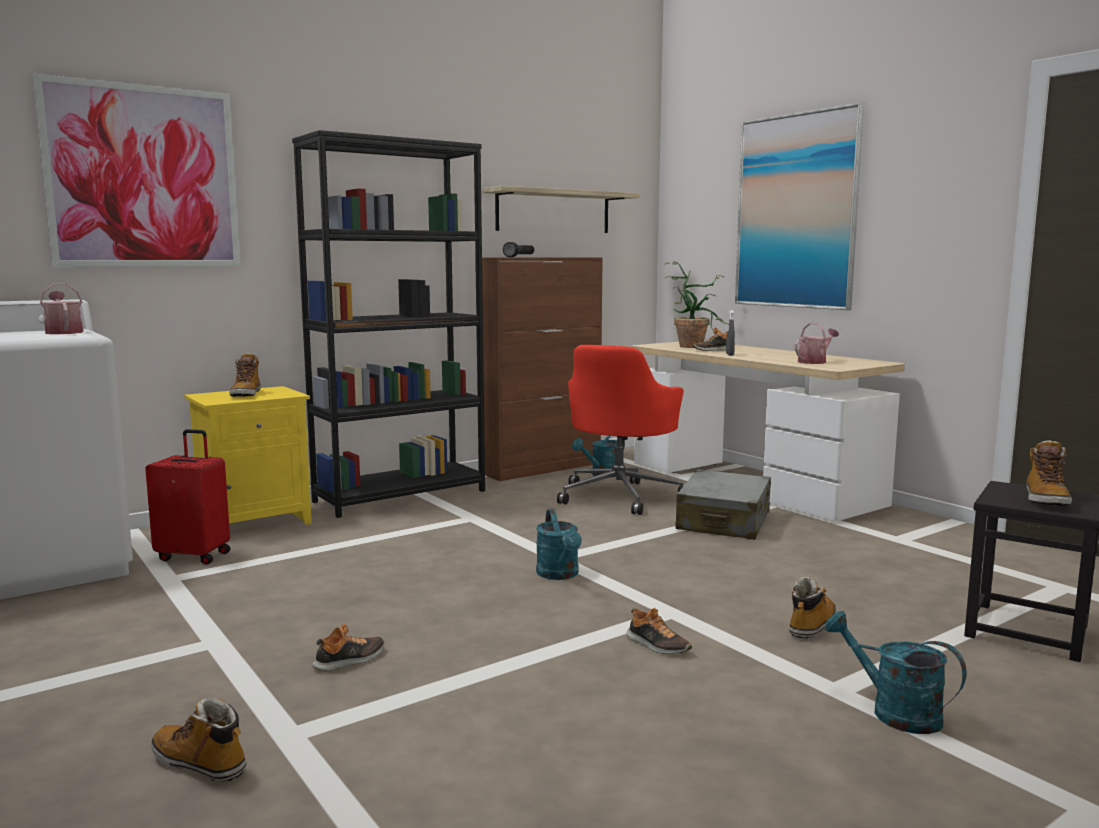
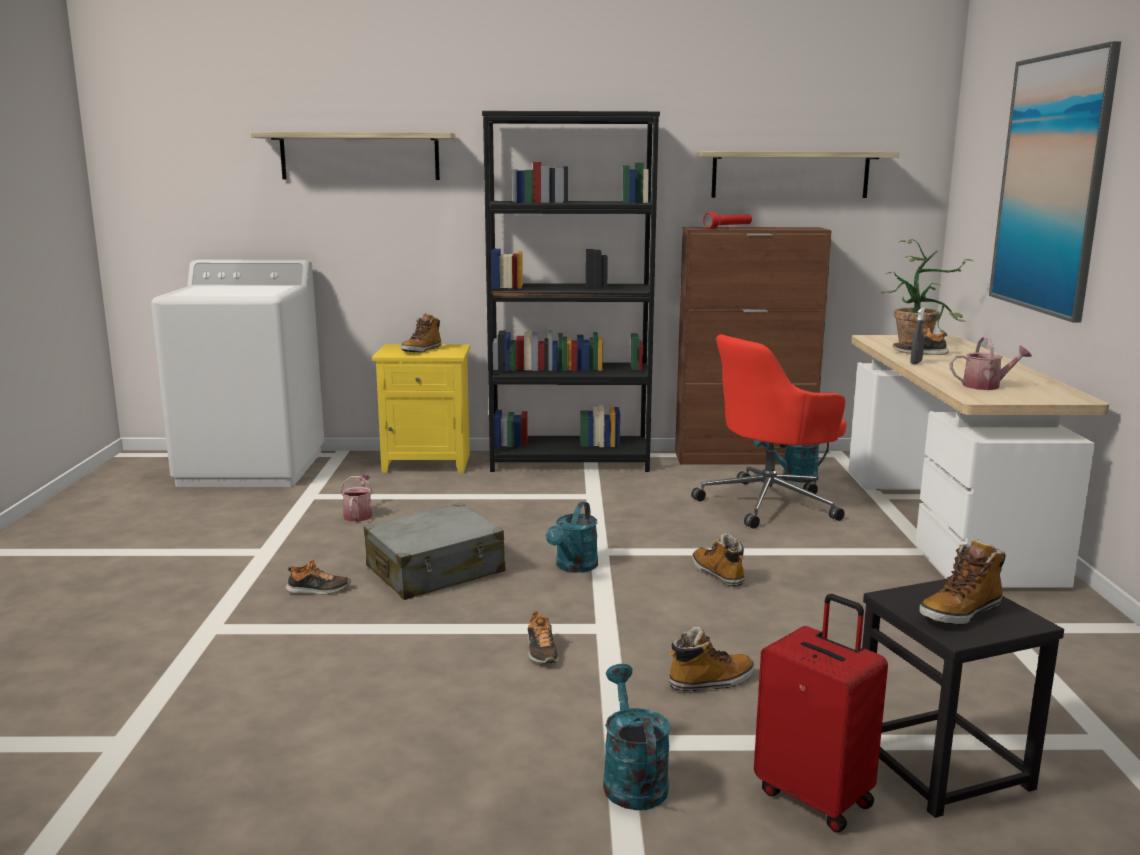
camera: 35 degrees right, 5 degrees up
picture [33,74,240,267] -> shelf [251,132,455,180]
watering can [40,283,83,334] -> watering can moved to [340,474,373,522]
red suitcase [145,429,230,564] -> red suitcase moved to [754,594,888,832]
boot [151,697,246,781] -> boot moved to [692,533,745,586]
black flashlight [503,242,534,257] -> red flashlight [703,212,752,229]
grey suitcase [675,470,771,540] -> grey suitcase moved to [364,503,505,600]

